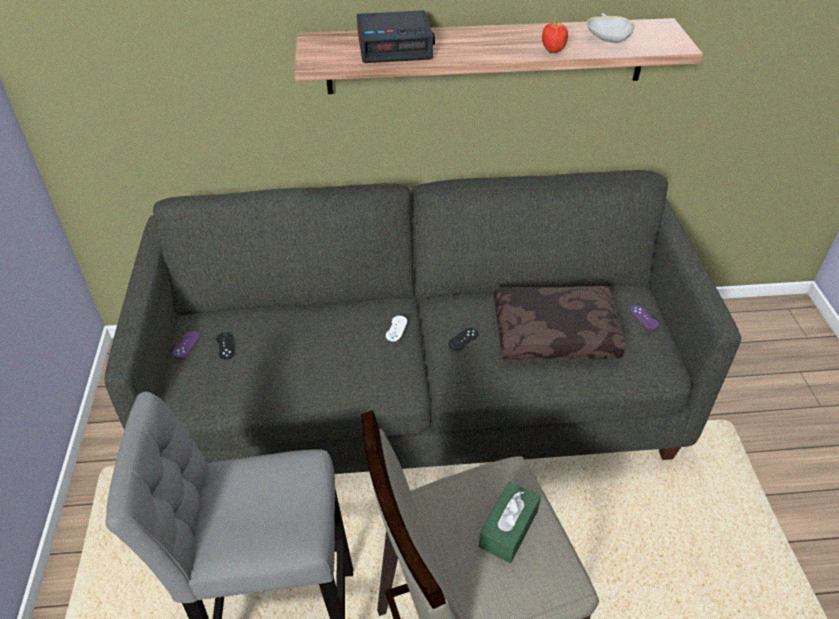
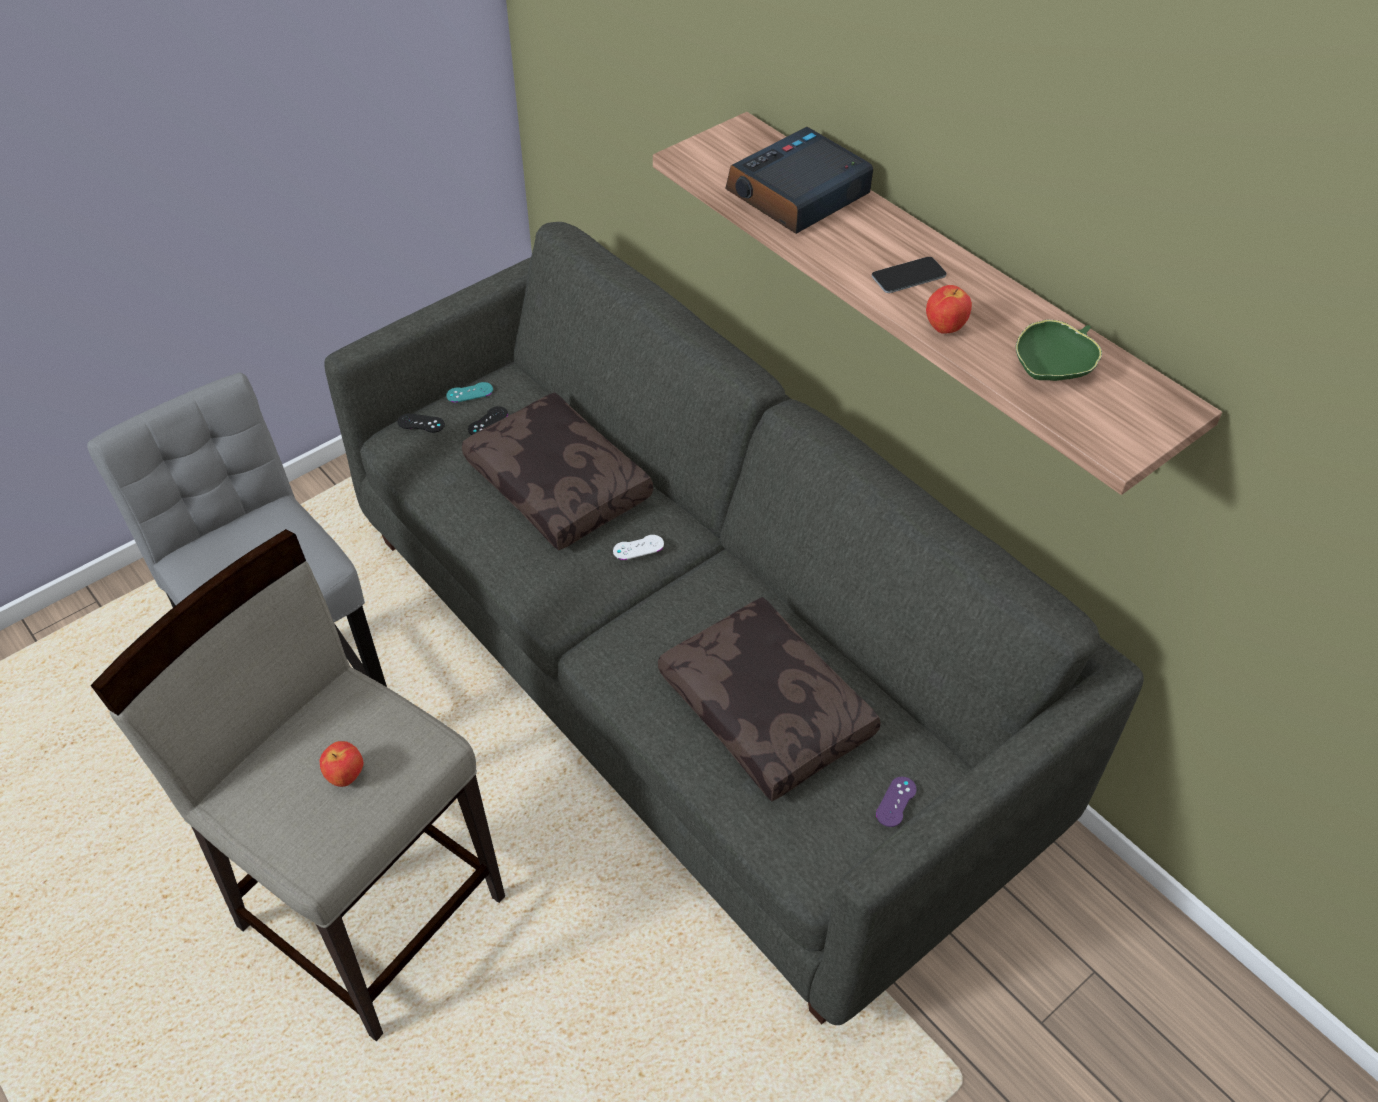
camera: 55 degrees right, 5 degrees up
purple game controller [173,331,200,358] -> turquoise game controller [446,382,493,402]
alarm clock [357,10,435,63] -> alarm clock turned 90 degrees clockwise [725,127,873,234]
black game controller [448,328,479,350] -> black game controller moved to [398,413,445,433]
green tissue box [479,481,541,563] -> apple [320,741,364,787]
white bowl [587,13,635,43] -> green bowl [1016,320,1102,381]
none -> brown pillow [462,392,653,550]
none -> phone [872,257,947,293]

